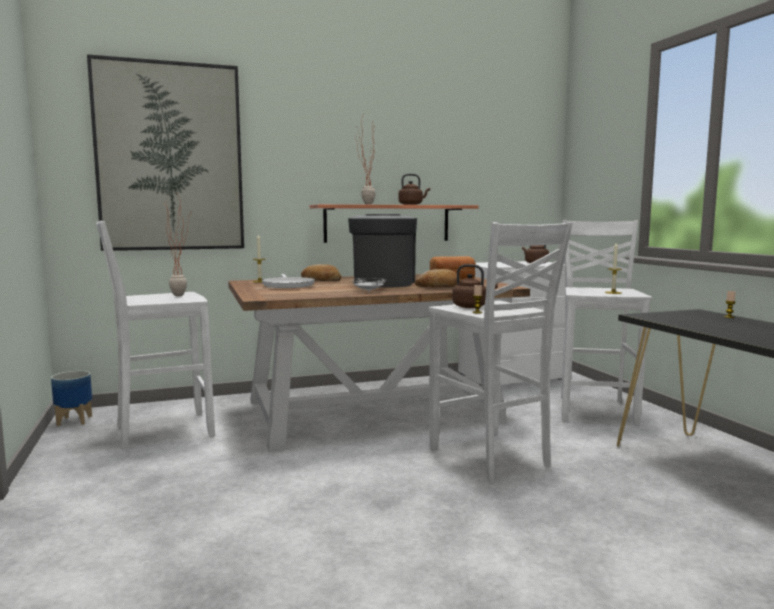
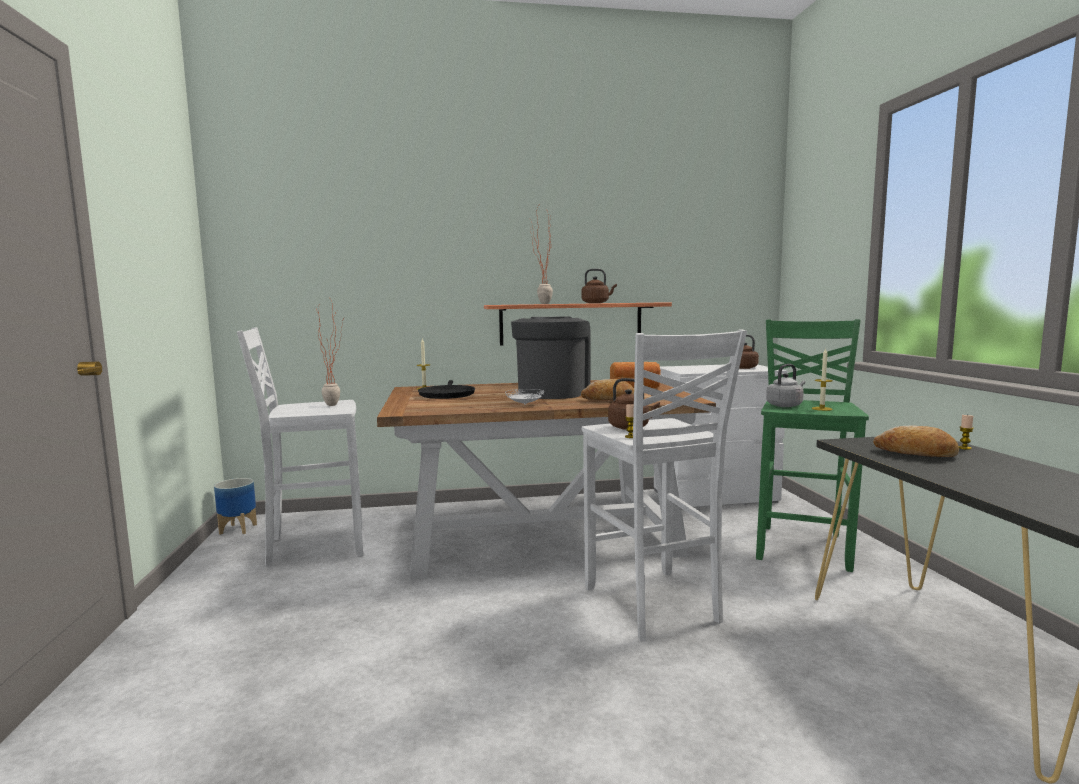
camera: 10 degrees right, 0 degrees up
picture [87,54,244,251] -> none
white frying pan [262,274,315,288] -> black frying pan [418,380,475,399]
bread [301,264,342,281] -> bread moved to [873,425,959,457]
white stool [561,220,652,426] -> green stool [756,319,869,572]
none -> grey kettle [766,364,805,407]

